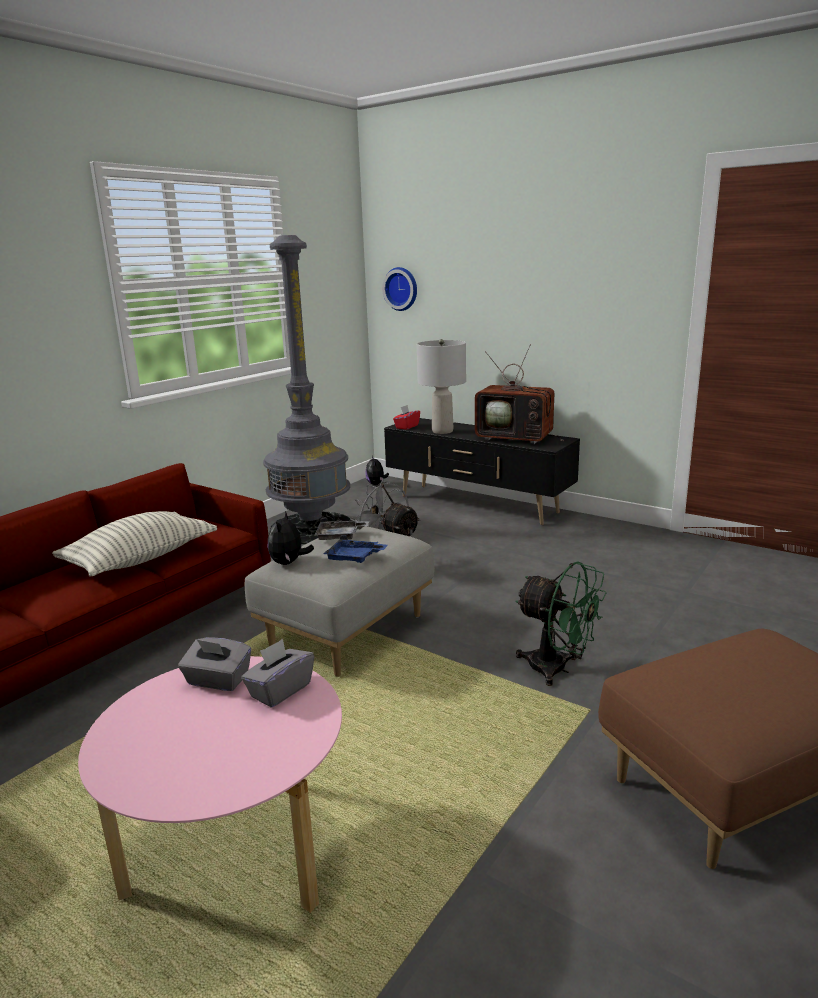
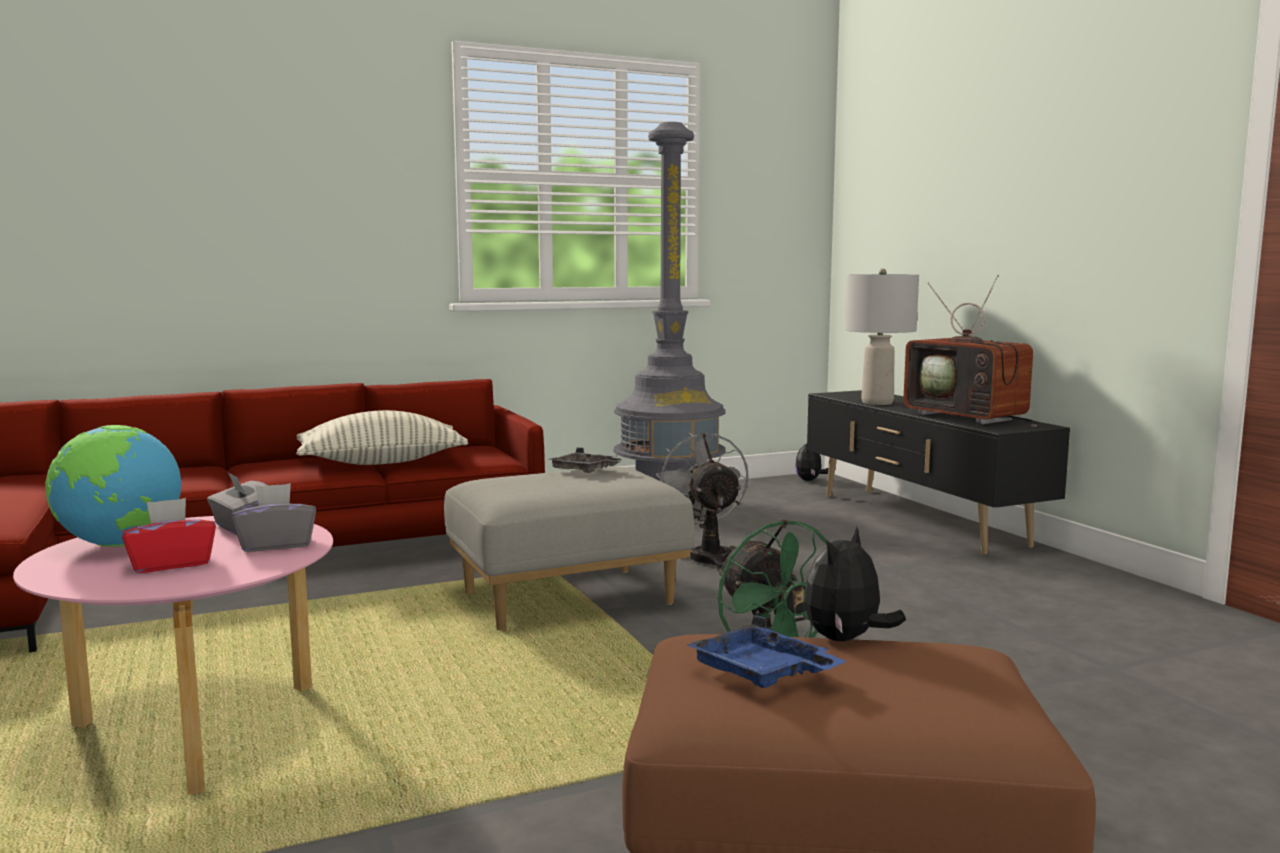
camera: 30 degrees right, 10 degrees down
plush toy [268,511,314,565] -> plush toy moved to [805,527,906,641]
blue tray [323,535,388,563] -> blue tray moved to [687,615,846,688]
wall clock [382,267,417,311] -> none
red tissue box [393,405,420,430] -> red tissue box moved to [122,498,216,573]
none -> globe [46,425,181,547]

